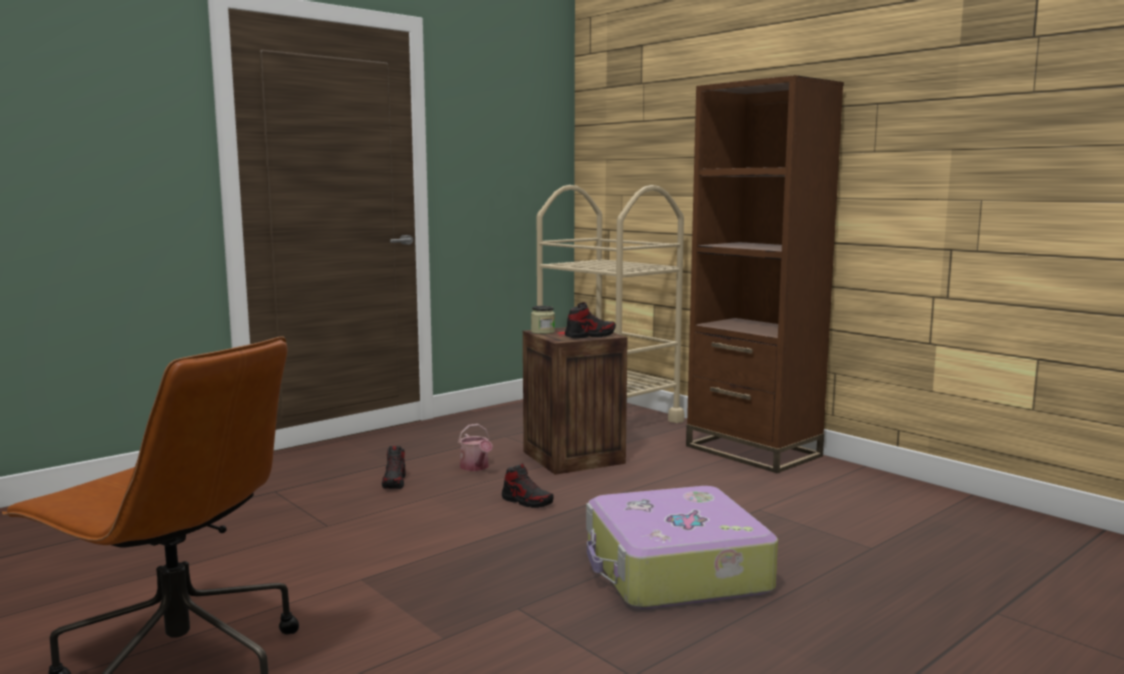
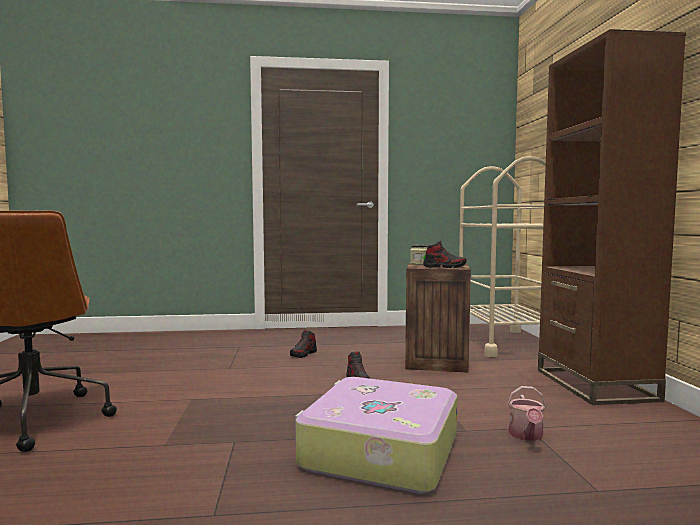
camera: 35 degrees right, 5 degrees down
watering can [458,424,493,471] -> watering can moved to [508,386,546,441]

